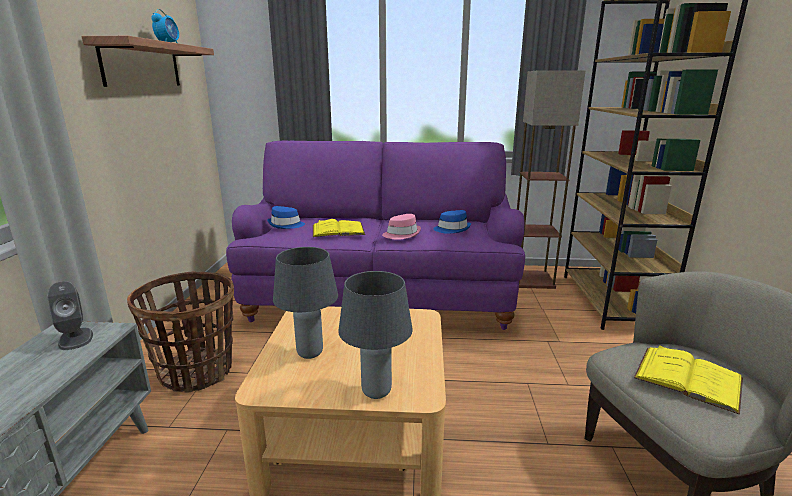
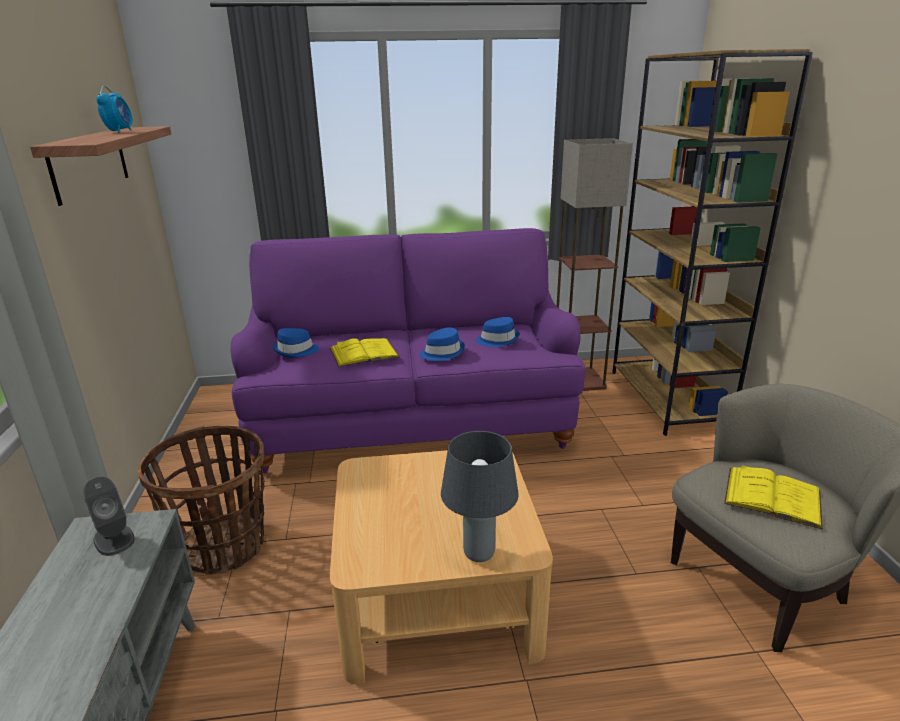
camera: 10 degrees left, 5 degrees up
grey table lamp [273,247,338,359] -> none
pink hat [382,214,421,240] -> blue hat [420,327,465,361]

